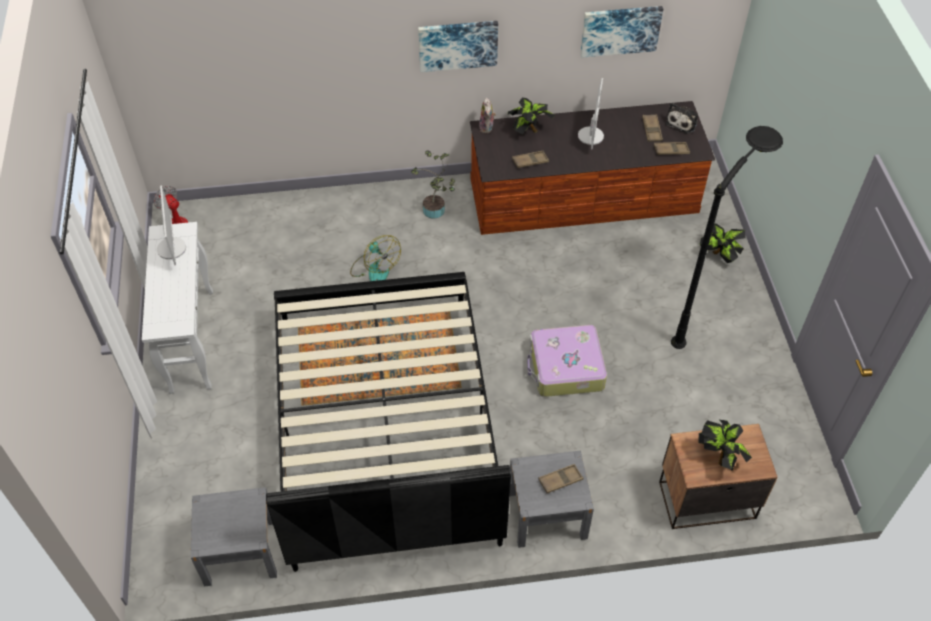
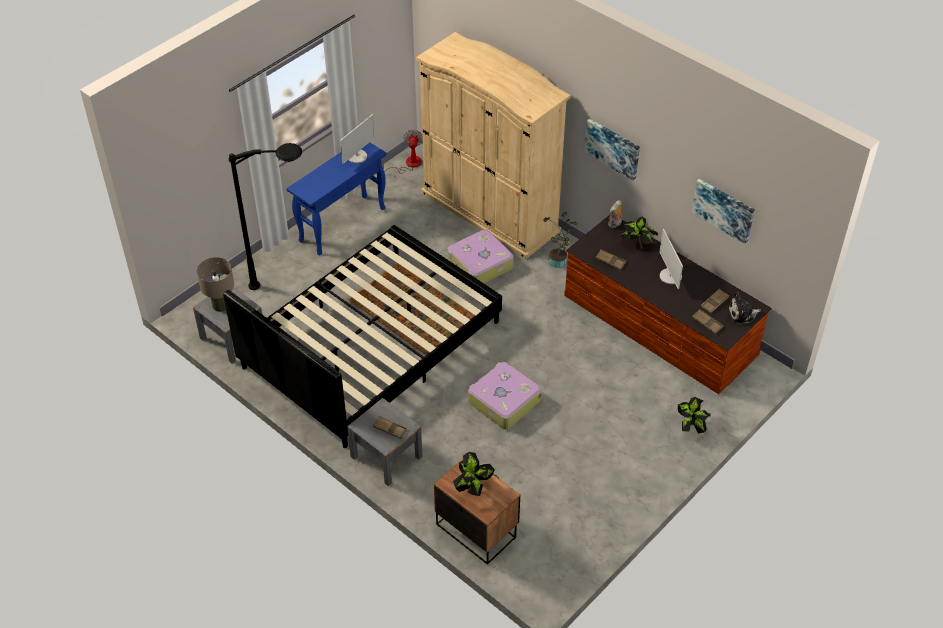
camera: 50 degrees right, 5 degrees down
white console table [142,222,213,394] -> blue console table [286,142,387,255]
fan [350,235,401,281] -> suitcase [448,229,514,283]
monitor [578,78,604,150] -> monitor turned 105 degrees clockwise [659,229,683,289]
black floor lamp [671,126,783,349] -> black floor lamp moved to [229,143,302,290]
none -> beige table lamp [197,257,234,312]
none -> beige wardrobe [416,32,571,259]

